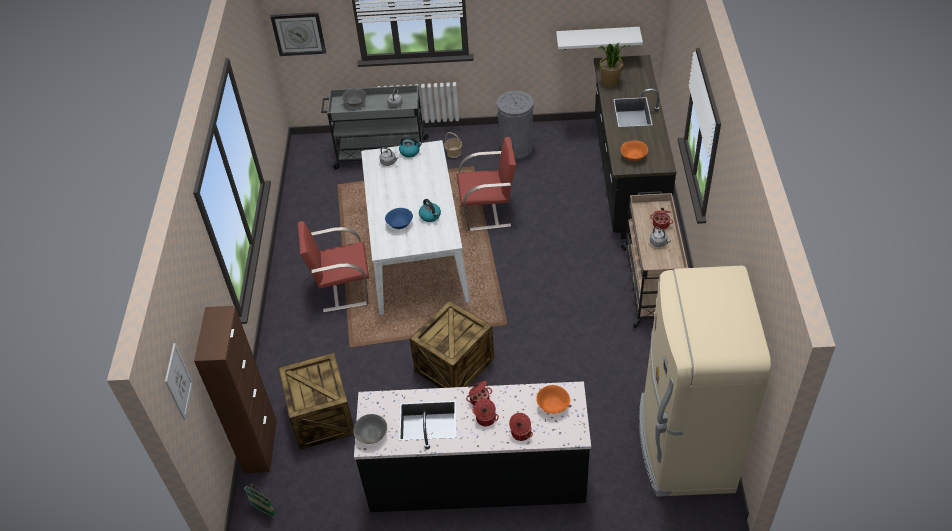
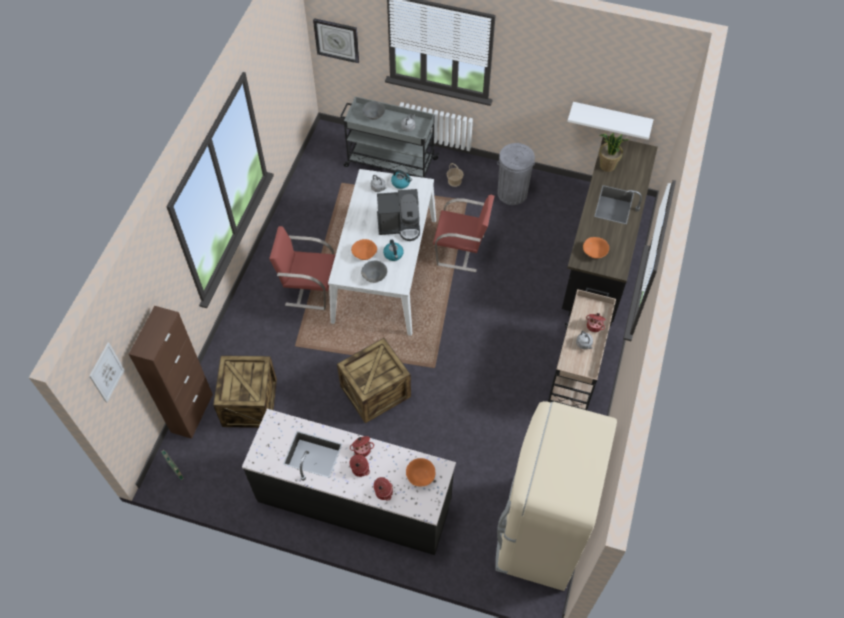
camera: 15 degrees right, 10 degrees up
grey bowl [353,414,387,444] -> grey bowl moved to [361,260,387,283]
blue bowl [385,208,413,229] -> orange bowl [351,239,377,260]
none -> coffee machine [377,189,420,241]

